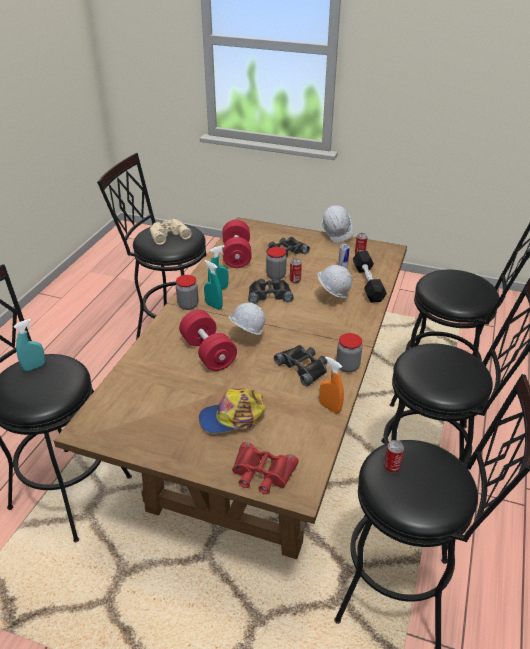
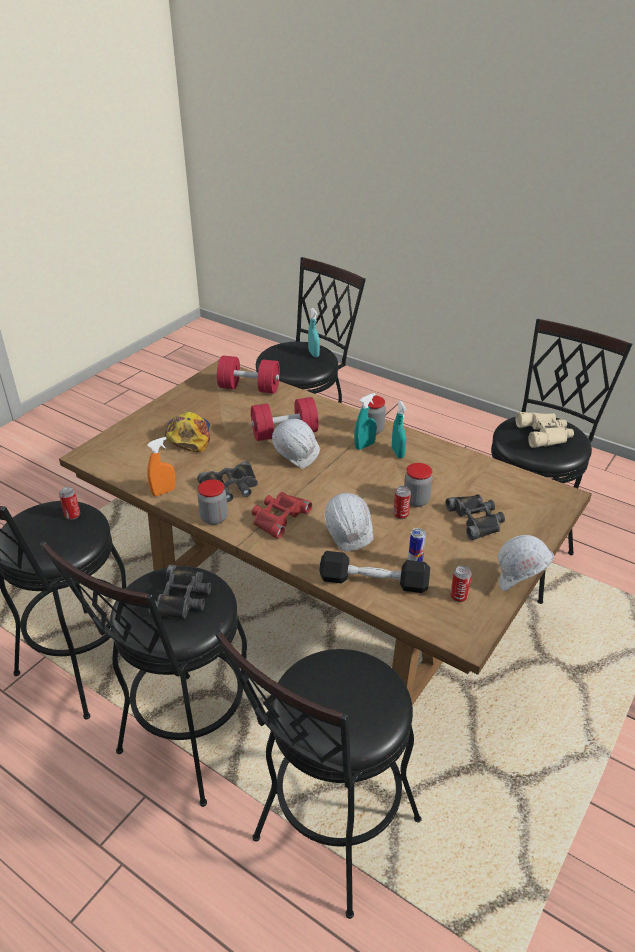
camera: 105 degrees right, 0 degrees up
red dumbbell [222,220,252,268] -> red dumbbell moved to [217,355,280,394]
red binoculars [232,442,299,494] -> red binoculars moved to [252,492,312,539]
black binoculars [248,278,294,304] -> black binoculars moved to [148,565,211,618]

